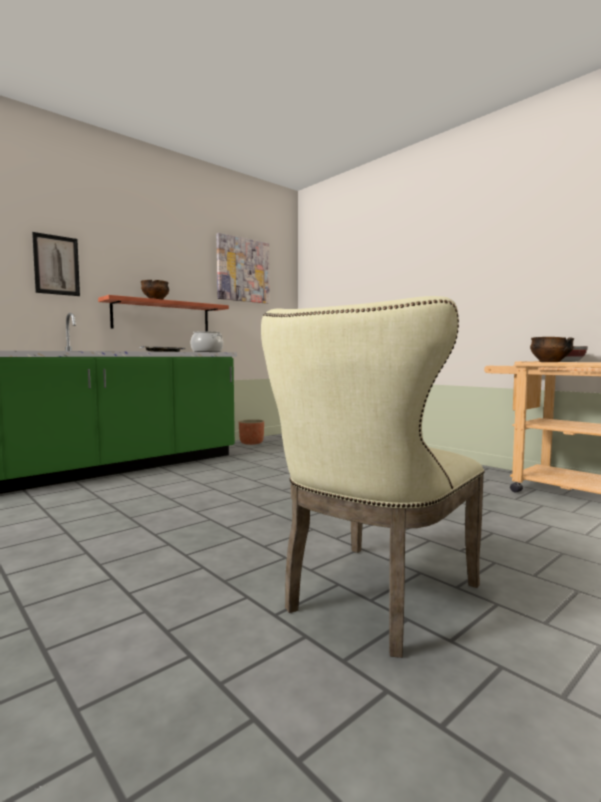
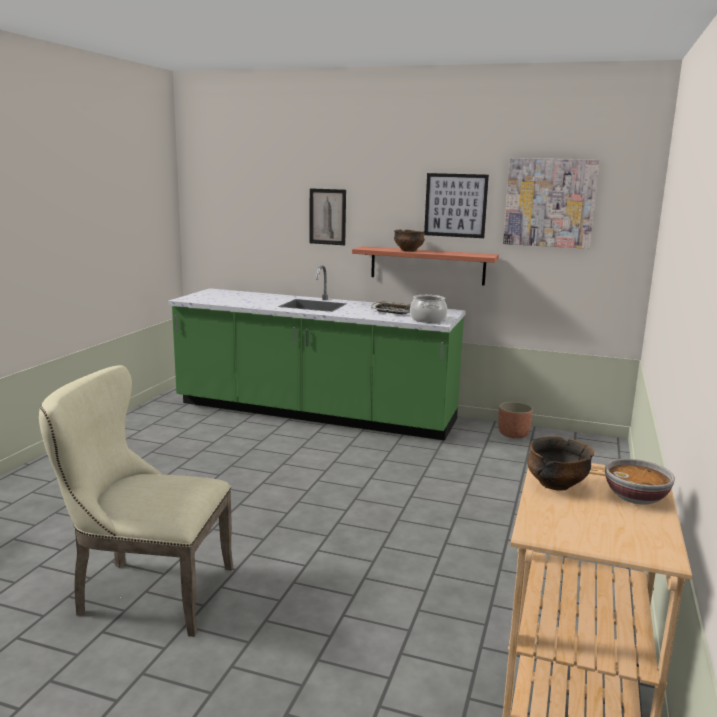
camera: 60 degrees right, 10 degrees up
none -> picture [424,173,489,238]

